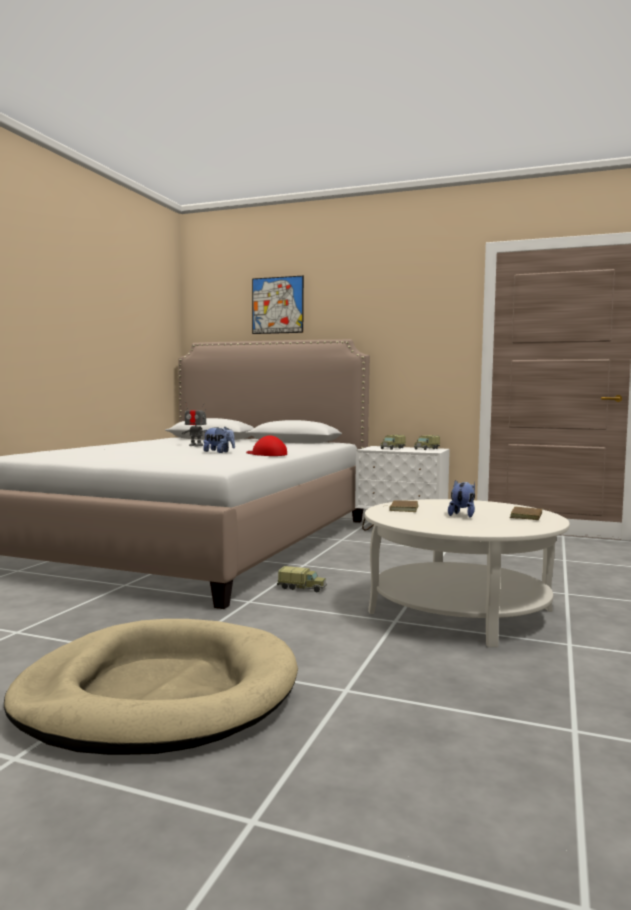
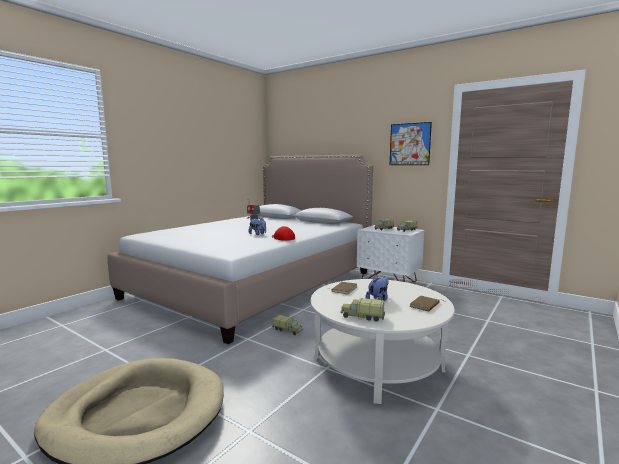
camera: 15 degrees right, 5 degrees up
picture [252,276,304,334] -> picture moved to [390,122,432,165]
none -> toy truck [341,298,385,322]

